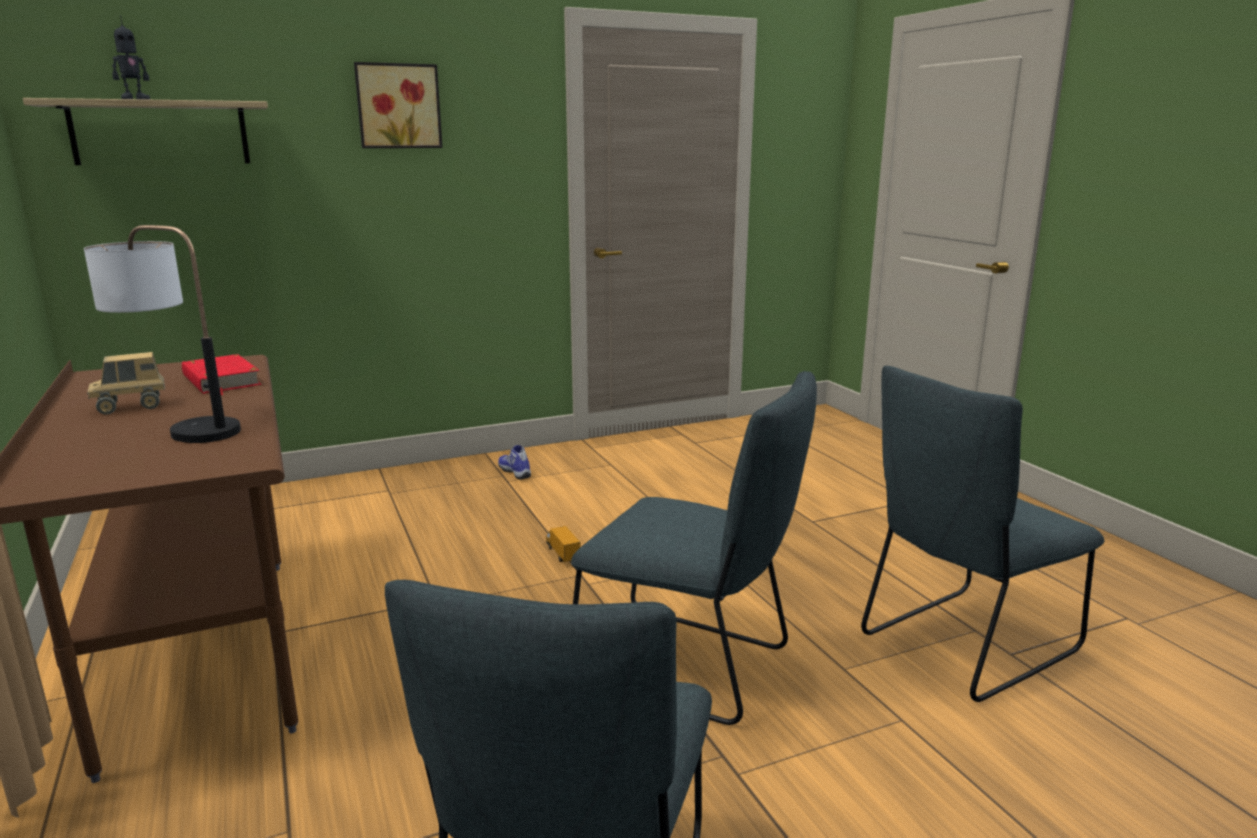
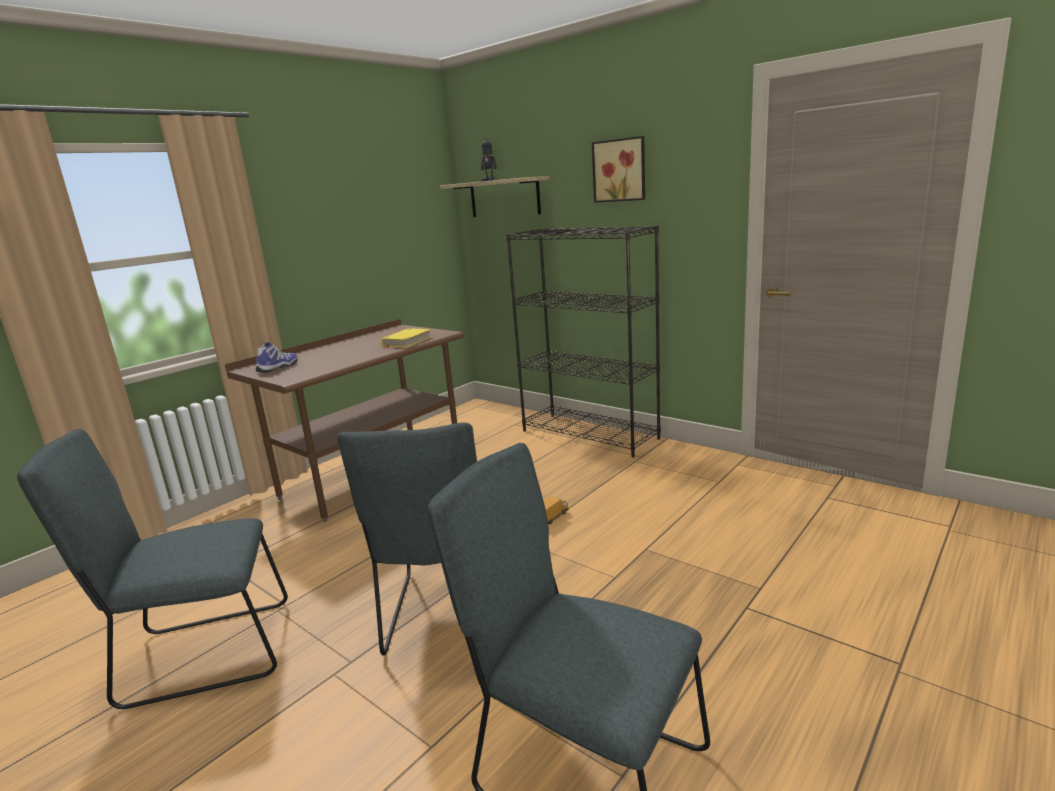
camera: 65 degrees right, 0 degrees up
table lamp [84,225,241,443] -> none
toy truck [87,352,165,415] -> none
red book [182,354,261,395] -> yellow book [381,328,431,349]
shoe [498,445,531,480] -> shoe moved to [256,342,298,373]
none -> black bookcase [506,226,661,458]

